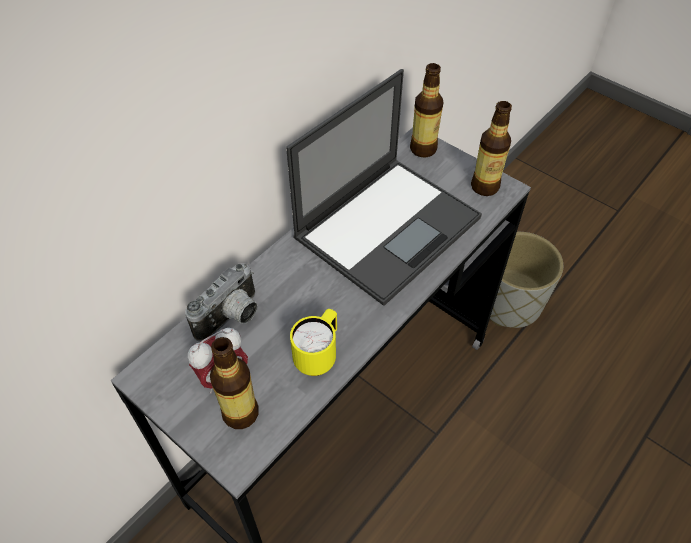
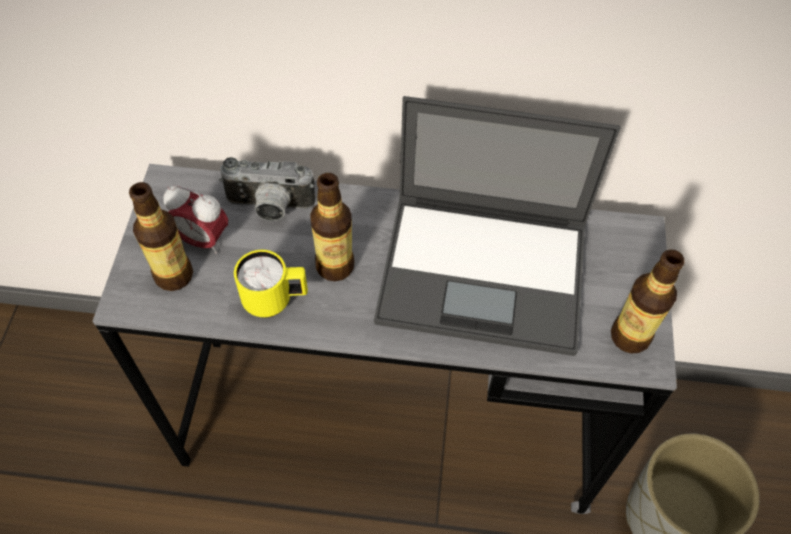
camera: 55 degrees right, 5 degrees up
bottle [410,63,443,157] -> bottle moved to [310,173,355,281]

